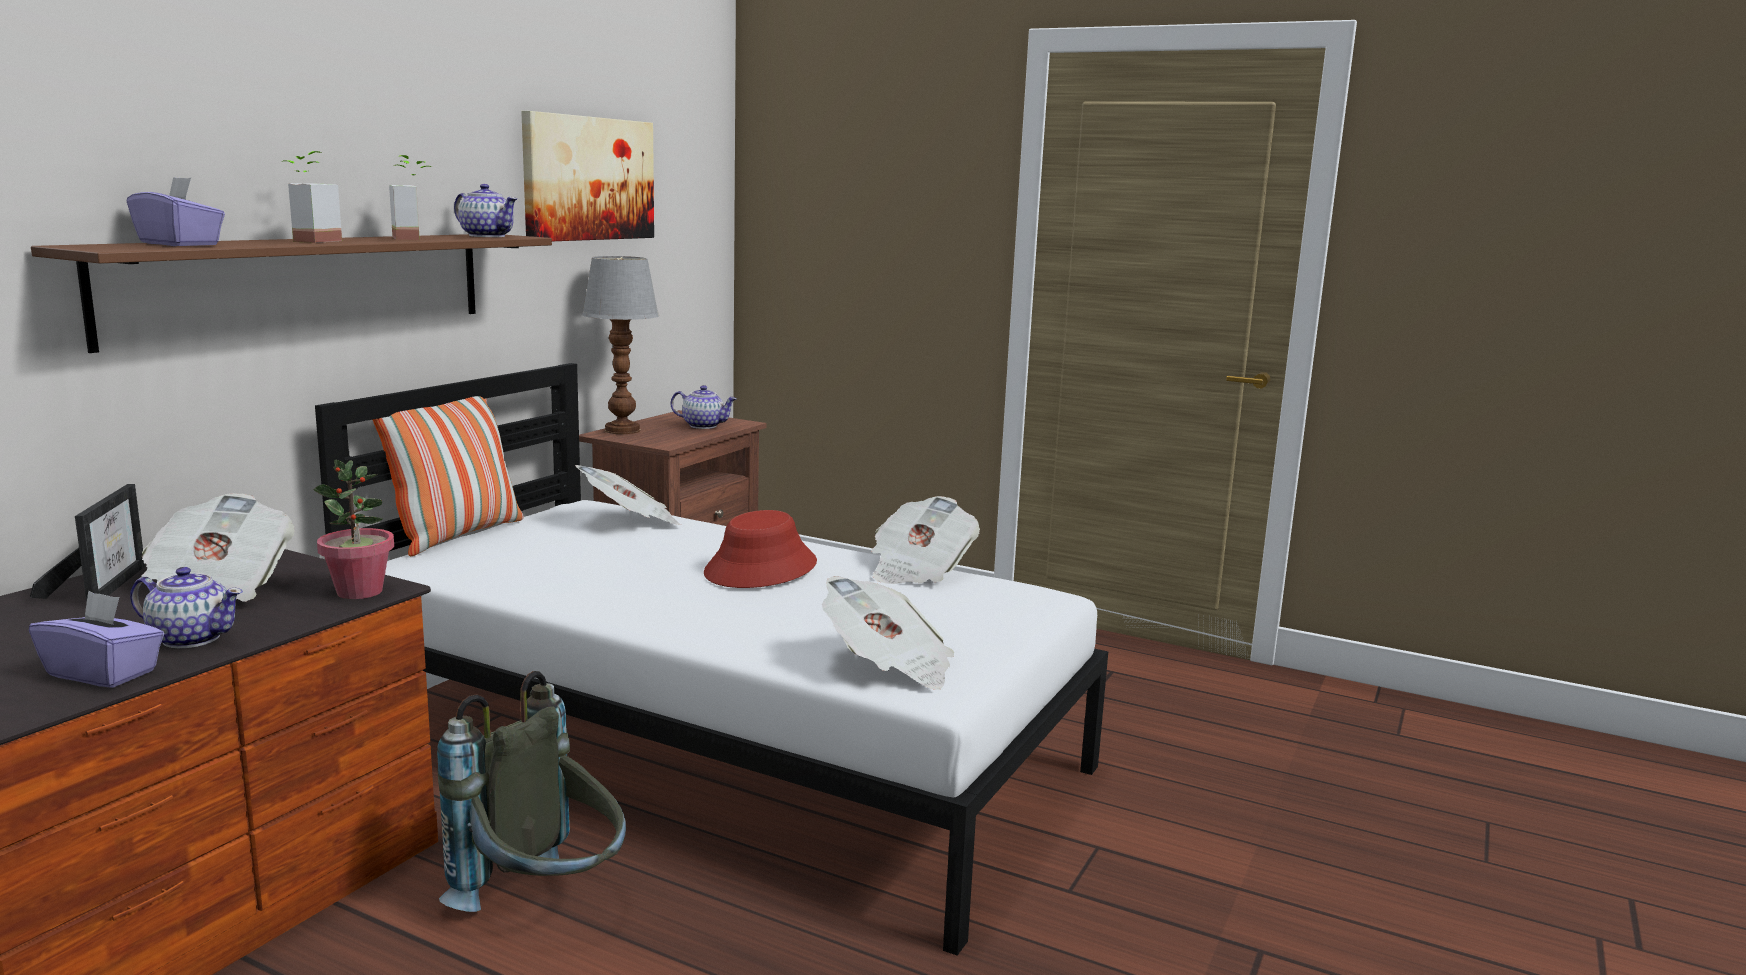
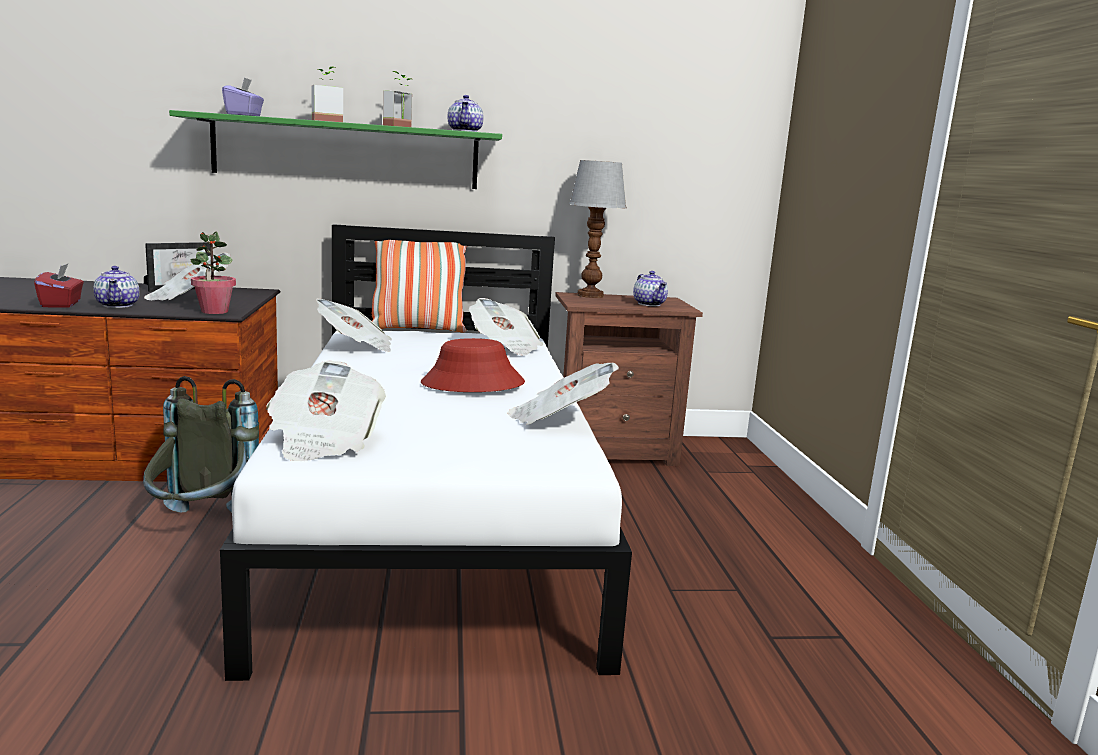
camera: 55 degrees right, 0 degrees up
purple tissue box [29,591,164,688] -> red tissue box [34,263,84,308]
brown shelf [31,234,552,353] -> green shelf [169,110,502,189]
picture [521,111,654,241] -> none
none -> newspaper [316,298,391,352]

